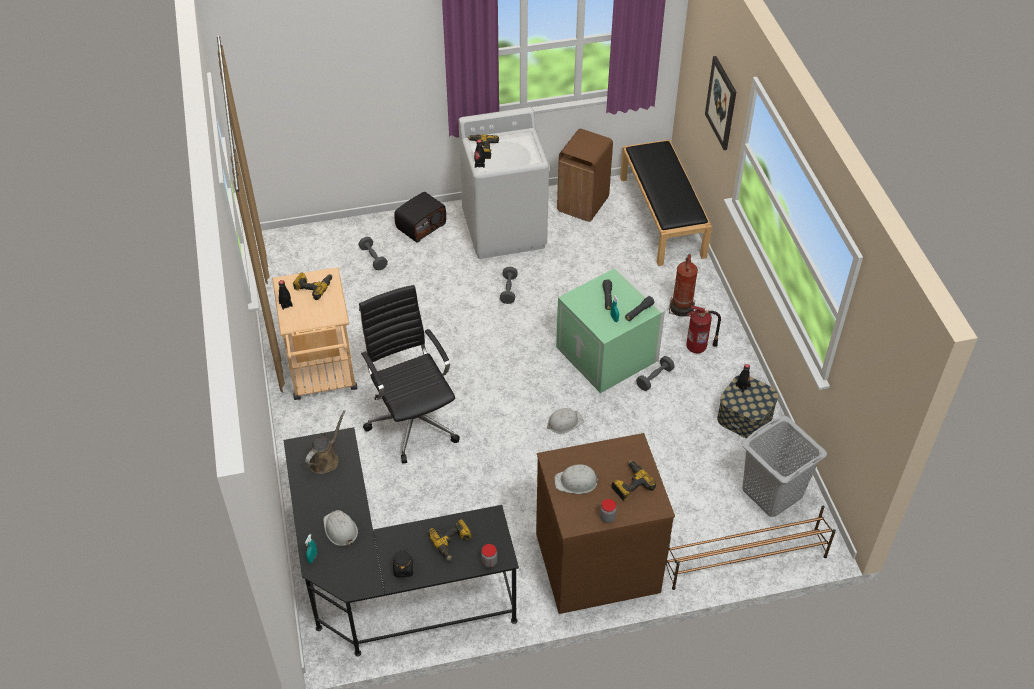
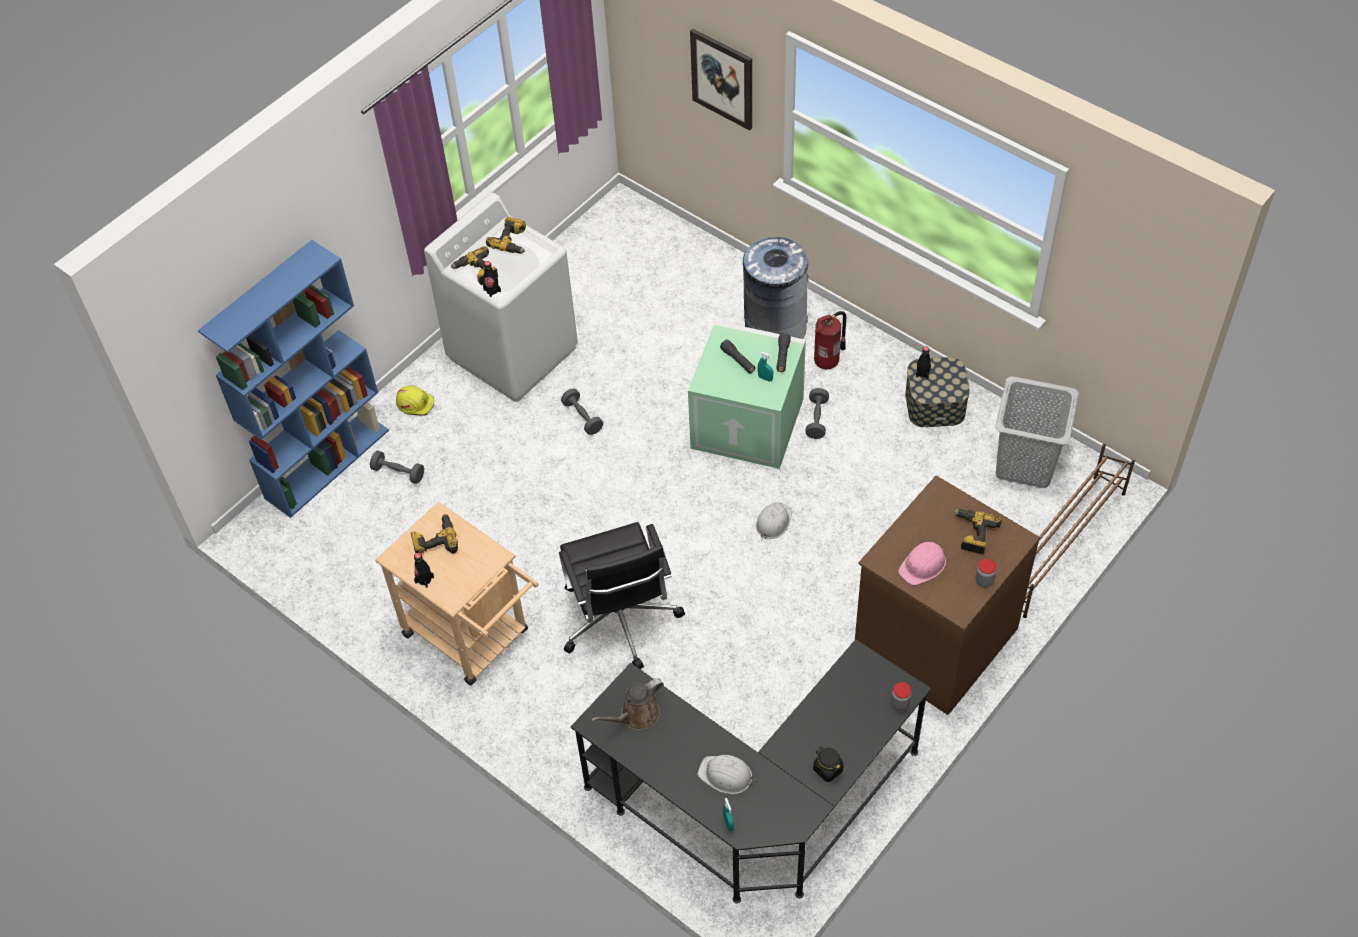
camera: 35 degrees left, 5 degrees up
brown watering can [305,410,346,474] -> brown watering can turned 120 degrees counterclockwise [591,678,664,730]
black office chair [359,285,460,464] -> black office chair turned 135 degrees counterclockwise [559,522,685,669]
radio [394,192,446,242] -> yellow hard hat [396,385,434,416]
power drill [428,519,472,561] -> power drill moved to [486,217,526,254]
white hard hat [554,464,600,494] -> pink hard hat [898,542,946,585]
brown trash can [557,129,613,222] -> none
black bench [620,139,712,266] -> none
fire extinguisher [669,254,698,317] -> grey trash can [743,235,809,339]
none -> blue bookcase [198,240,389,518]

